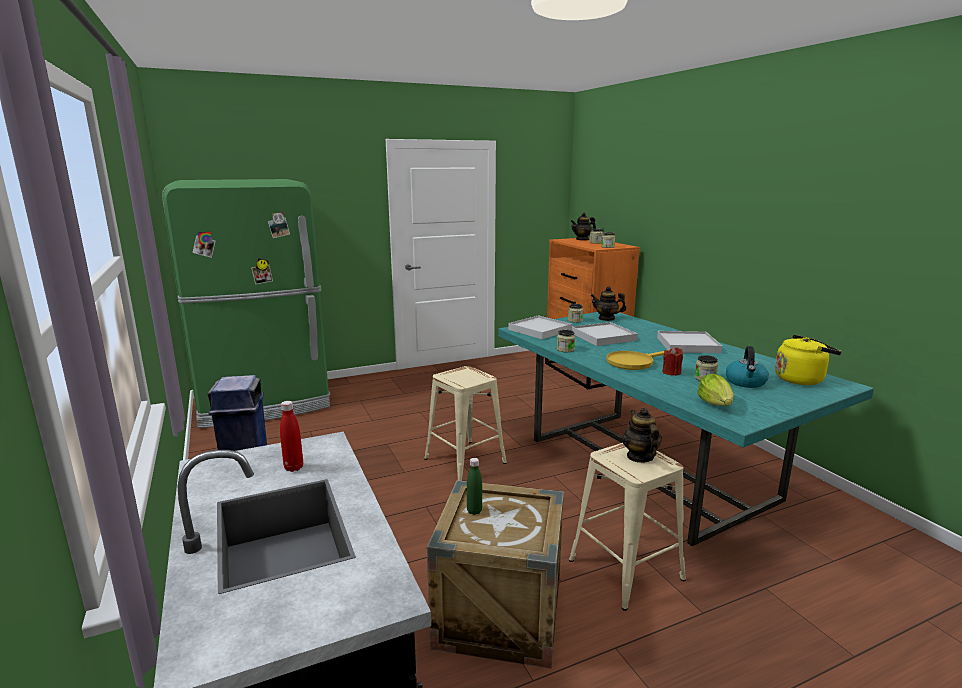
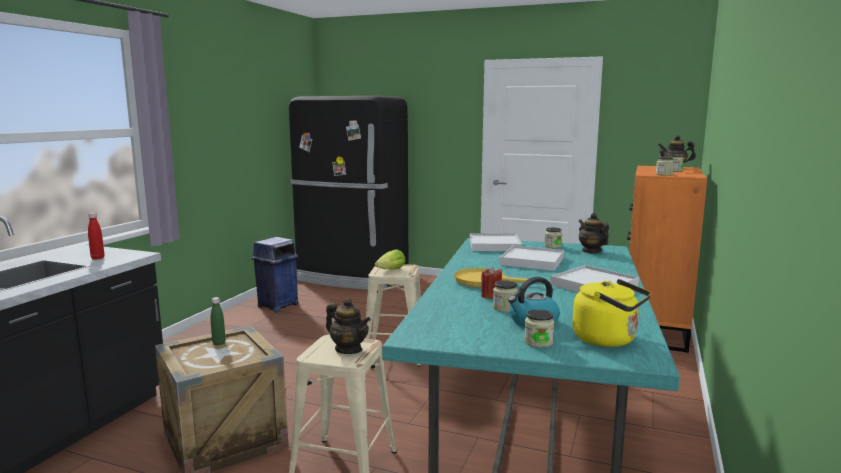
camera: 45 degrees right, 5 degrees down
green fridge [162,179,330,428] -> black fridge [289,96,408,290]
jar [557,330,575,352] -> jar moved to [524,310,554,348]
teapot [622,407,662,463] -> teapot turned 90 degrees clockwise [326,298,371,354]
lettuce [697,374,734,406] -> lettuce moved to [375,249,406,270]

